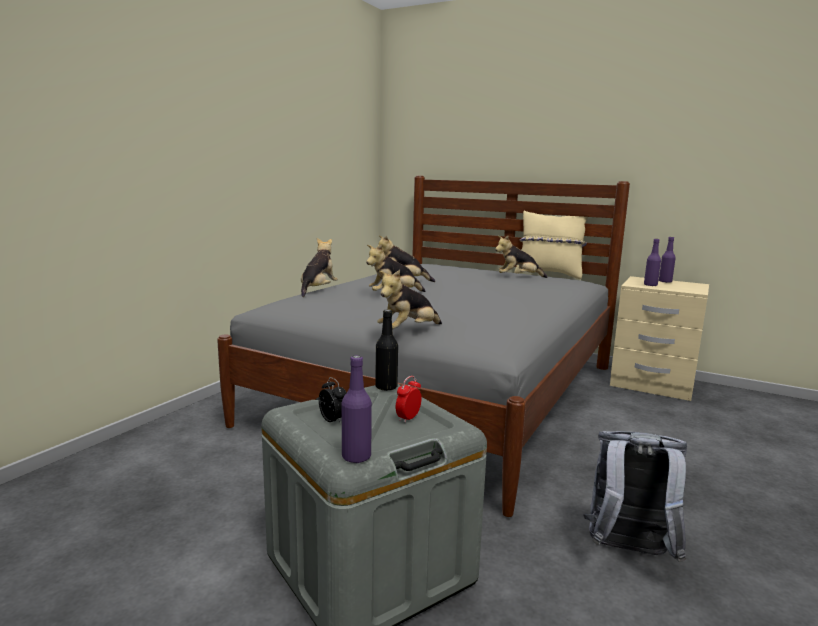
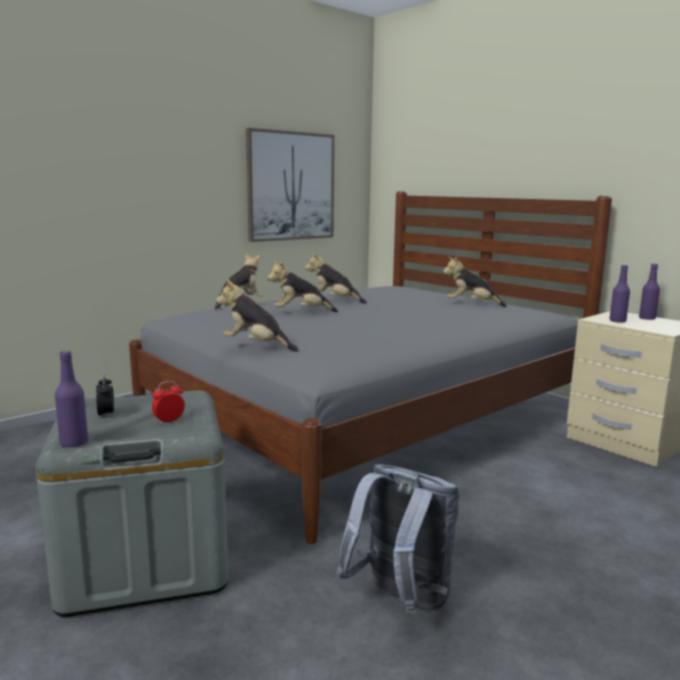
camera: 20 degrees right, 0 degrees up
black bottle [375,309,398,391] -> none
plush toy [377,270,442,330] -> plush toy turned 45 degrees clockwise [216,280,298,352]
beige pillow [514,211,588,279] -> none
none -> picture [246,128,334,242]

